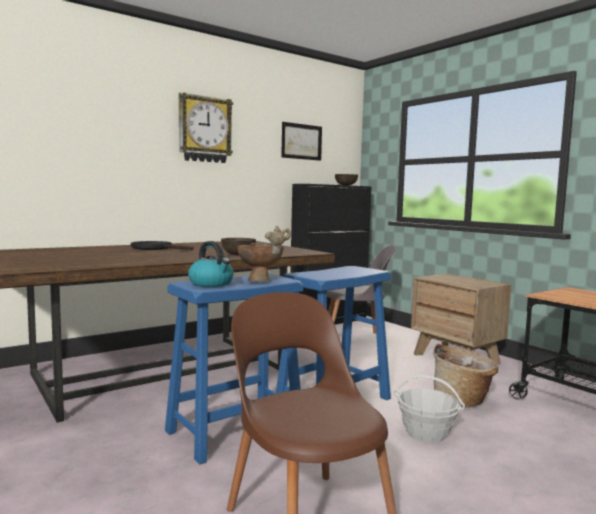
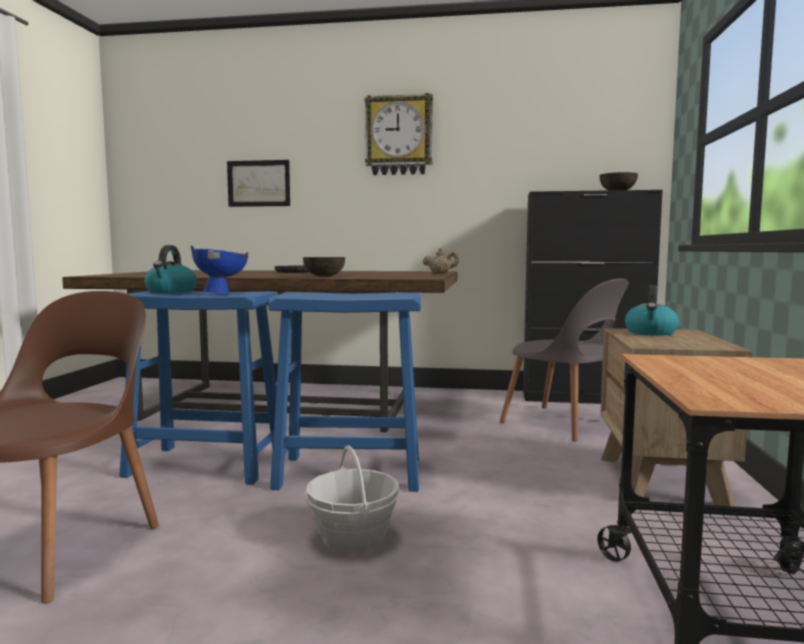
camera: 45 degrees right, 0 degrees up
brown bowl [237,243,284,281] -> blue bowl [191,245,248,294]
picture [281,122,322,161] -> picture moved to [227,160,290,207]
basket [433,344,499,408] -> none
none -> kettle [625,285,679,335]

